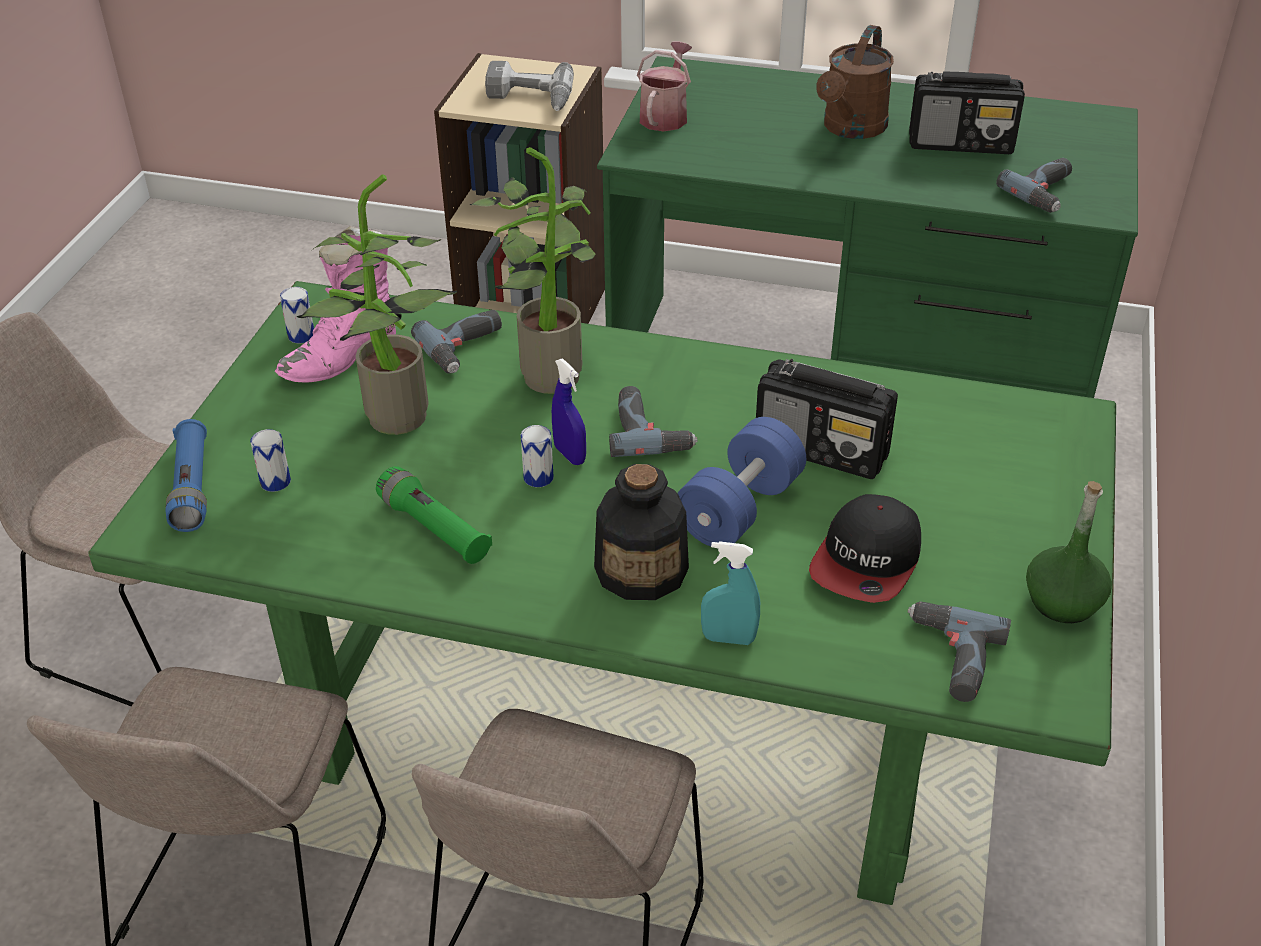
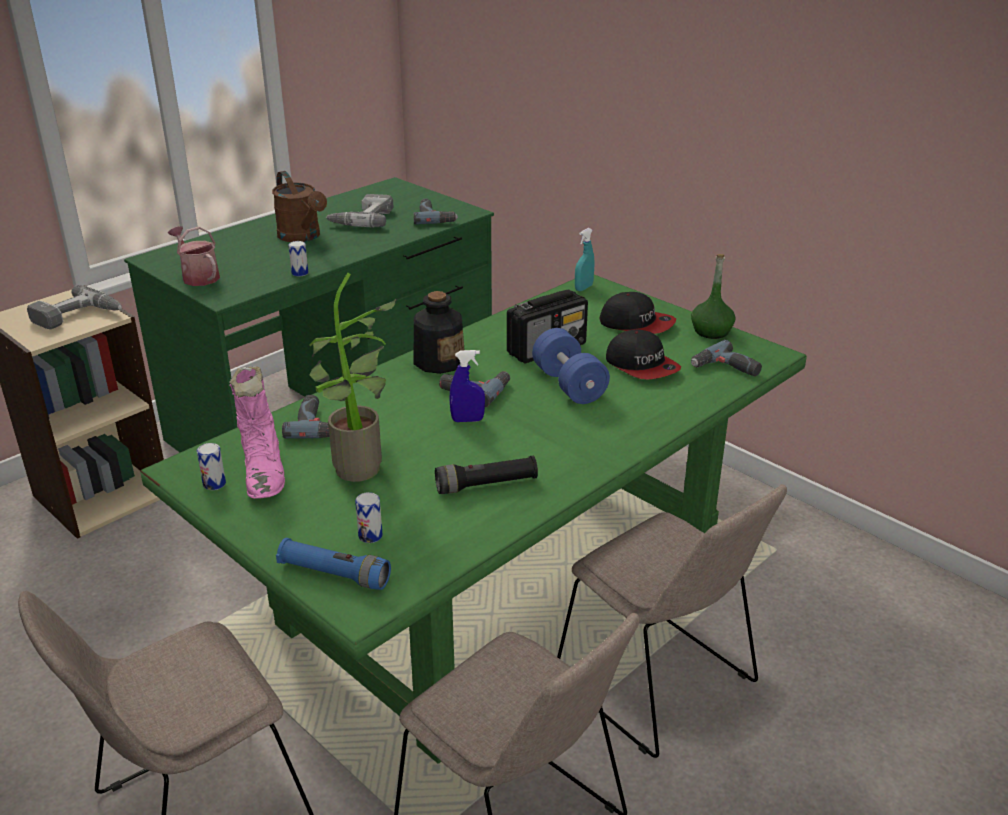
camera: 60 degrees left, 10 degrees down
green flashlight [376,466,492,564] -> black flashlight [435,456,538,494]
potted plant [470,147,595,394] -> none
can [520,425,554,487] -> can moved to [288,241,308,276]
bottle [594,464,689,600] -> bottle moved to [414,291,464,374]
turquoise spray bottle [701,541,760,645] -> turquoise spray bottle moved to [575,228,595,291]
radio [909,71,1025,154] -> power drill [326,194,393,227]
none -> cap [600,292,676,334]

